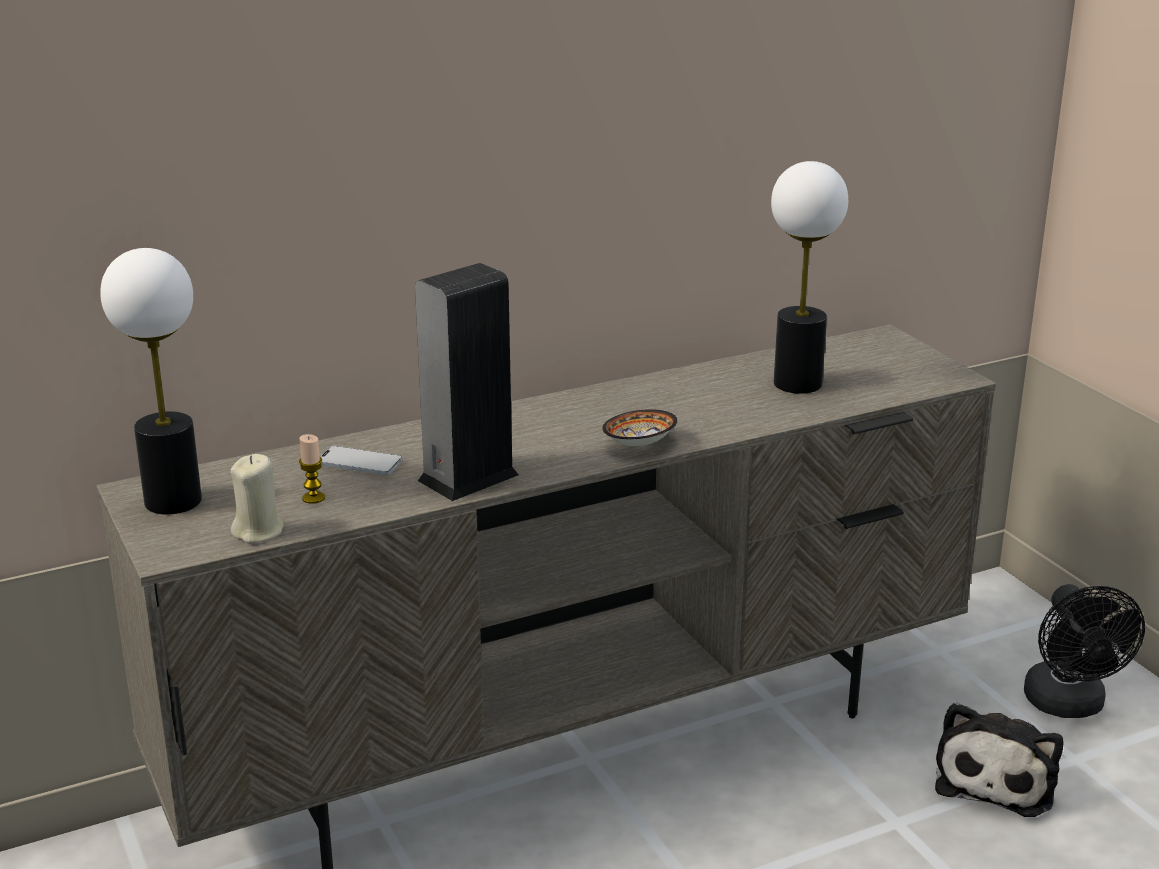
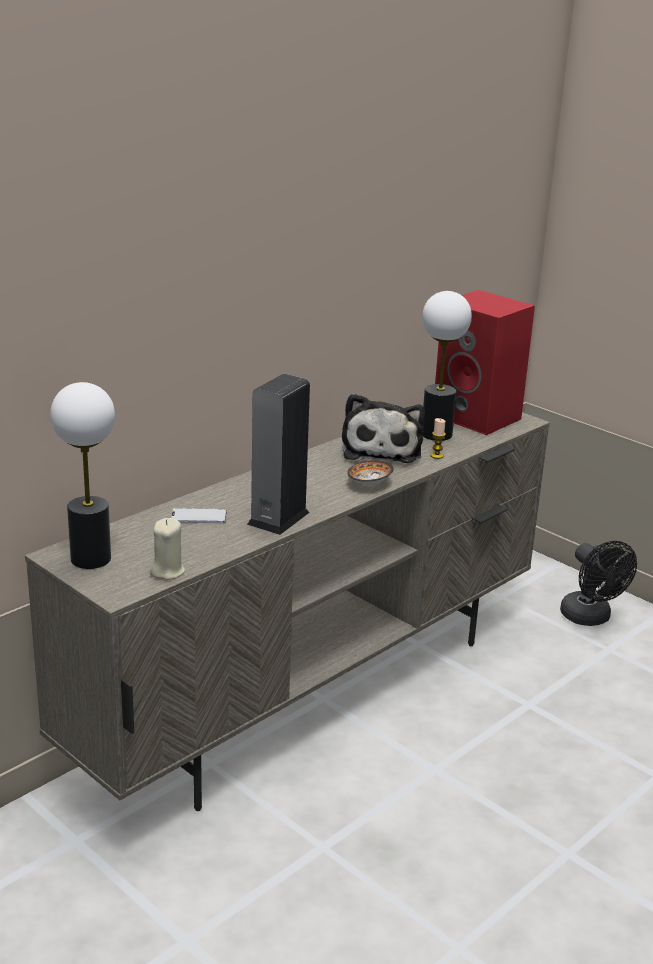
camera: 20 degrees left, 0 degrees up
candle [299,434,325,504] -> candle moved to [431,418,446,459]
plush toy [935,702,1063,817] -> plush toy moved to [342,393,425,463]
none -> red speaker [435,290,535,435]

